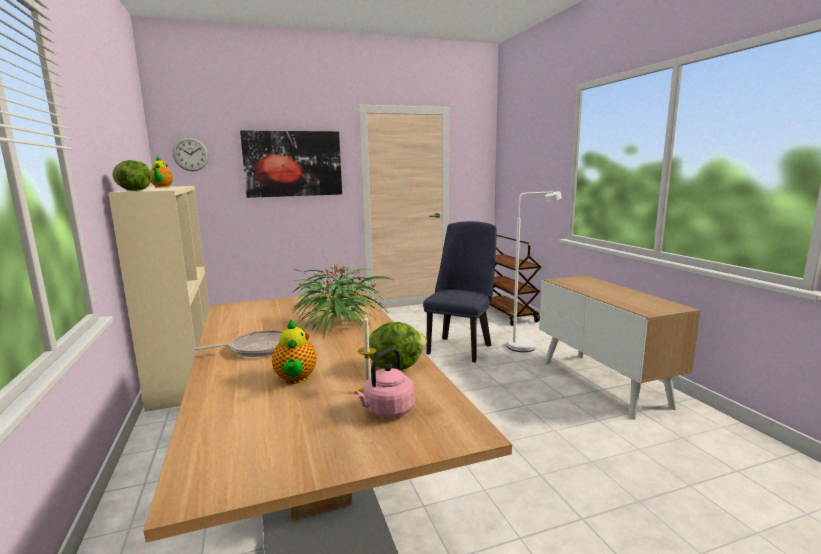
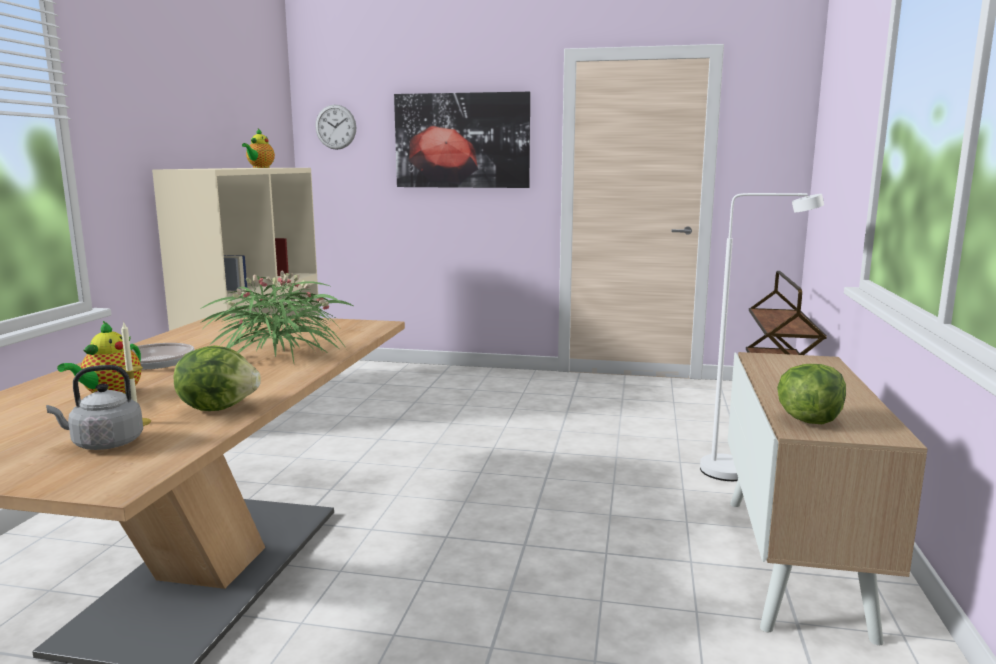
camera: 30 degrees right, 0 degrees up
lettuce [113,160,152,191] -> lettuce moved to [777,364,846,424]
pink kettle [354,348,415,418] -> grey kettle [46,365,143,450]
blue chair [423,221,497,362] -> none

